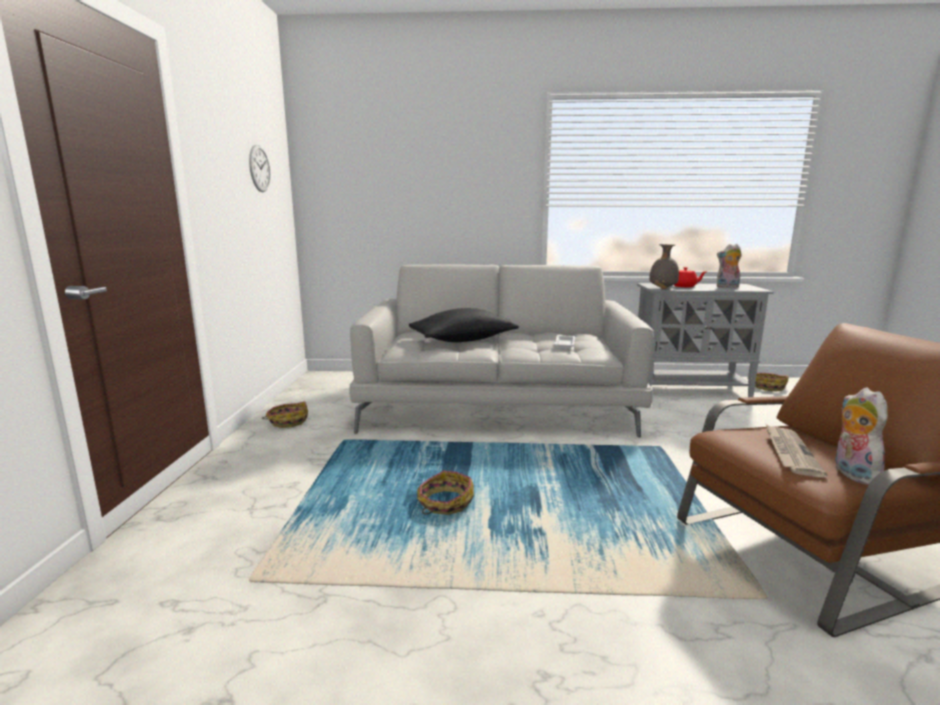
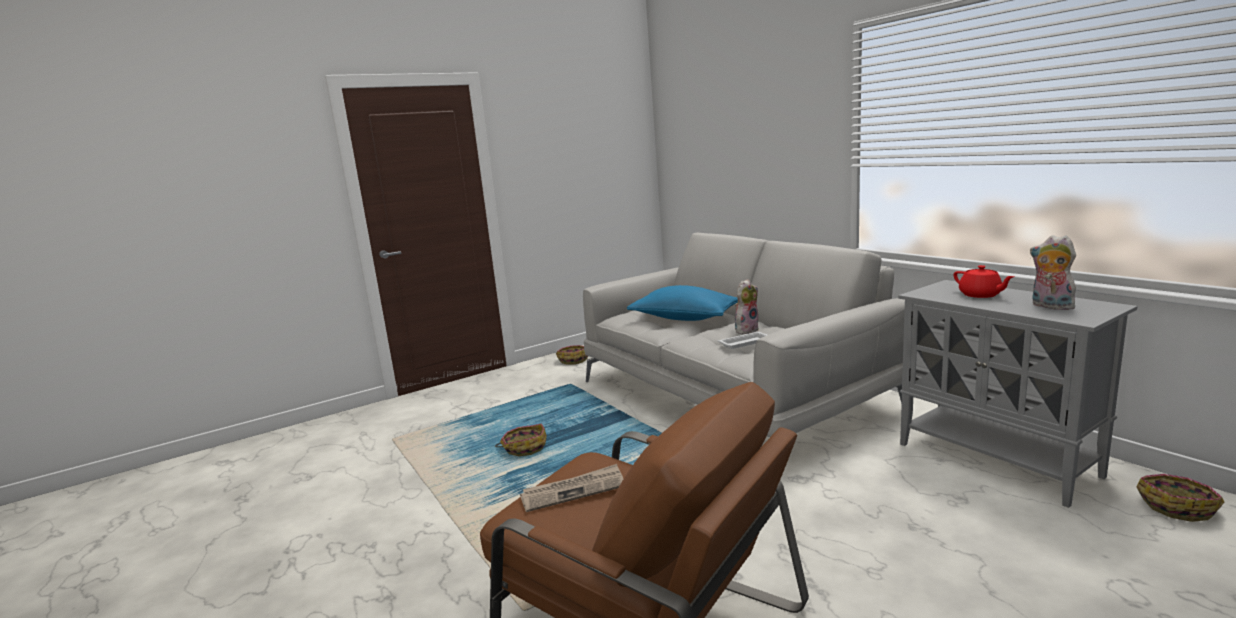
camera: 55 degrees right, 0 degrees up
wall clock [249,145,270,192] -> none
black pillow [409,308,519,342] -> blue pillow [627,285,738,321]
grey vase [650,244,679,289] -> none
plush toy [835,387,888,485] -> plush toy moved to [735,279,758,334]

